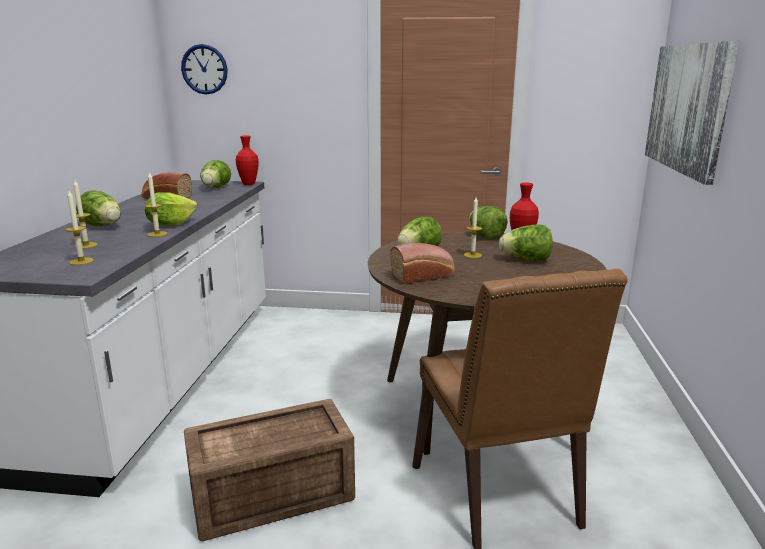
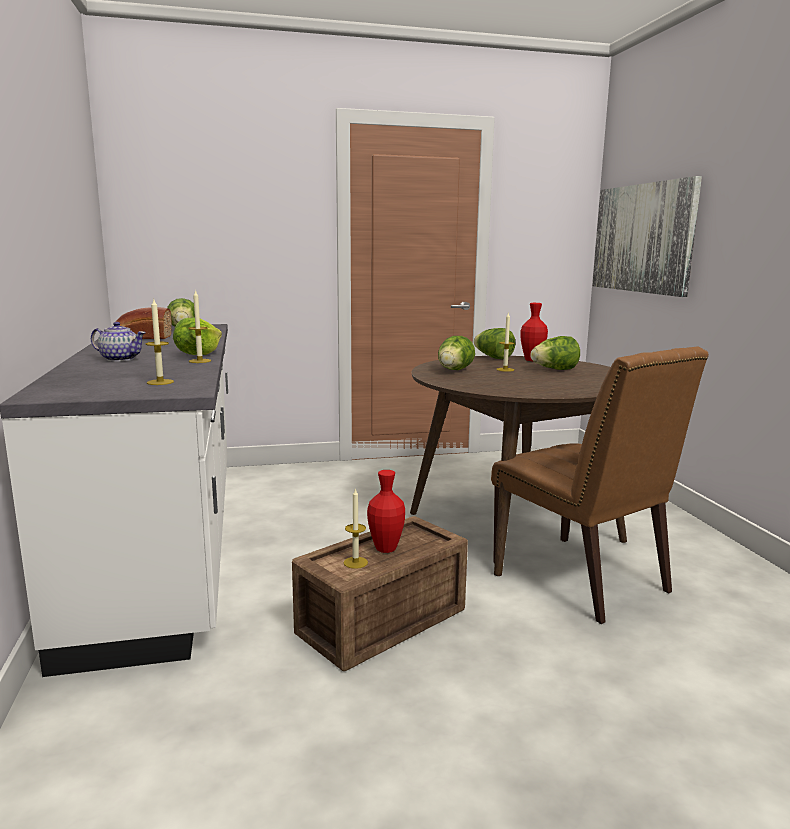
camera: 20 degrees left, 5 degrees down
candle [73,180,98,249] -> candle moved to [343,488,368,569]
lettuce [76,190,121,226] -> teapot [91,322,146,362]
wall clock [181,44,228,95] -> none
red vase [236,135,259,185] -> red vase moved to [367,470,405,553]
bread [390,243,455,284] -> none

